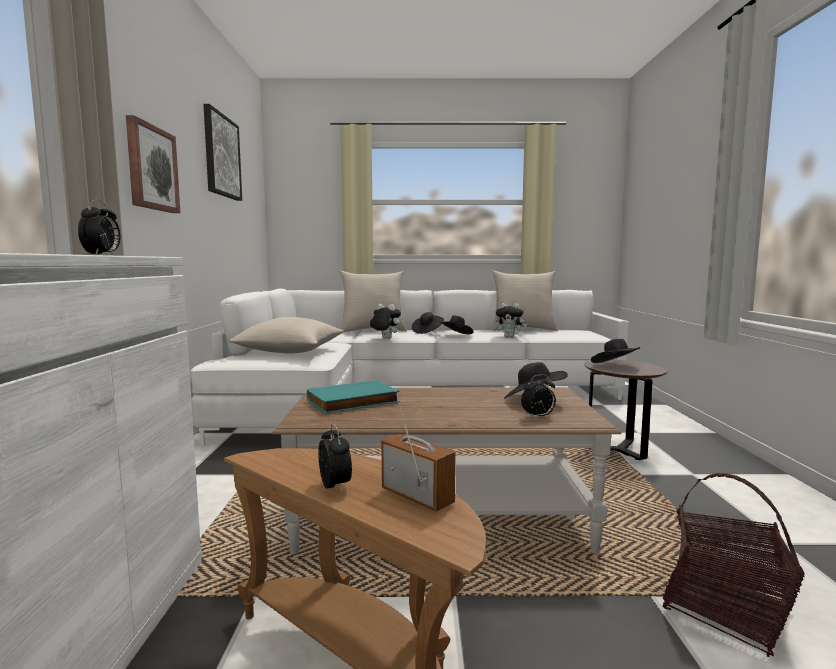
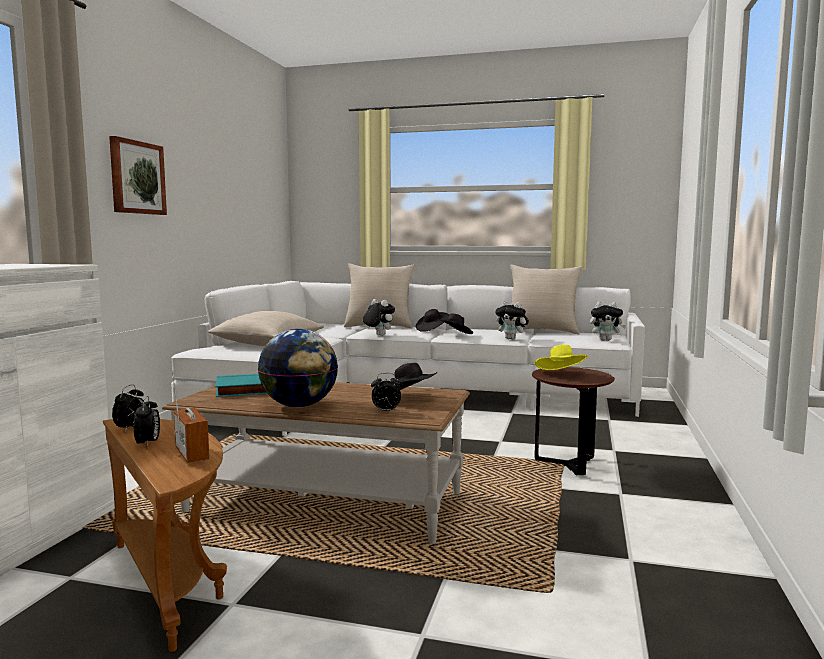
camera: 15 degrees right, 0 degrees up
alarm clock [78,200,120,256] -> alarm clock moved to [112,385,144,431]
picture [203,104,242,201] -> none
black hat [591,339,640,363] -> yellow hat [535,345,588,370]
basket [663,473,805,657] -> none
none -> globe [258,329,338,407]
none -> plush toy [590,302,626,341]

